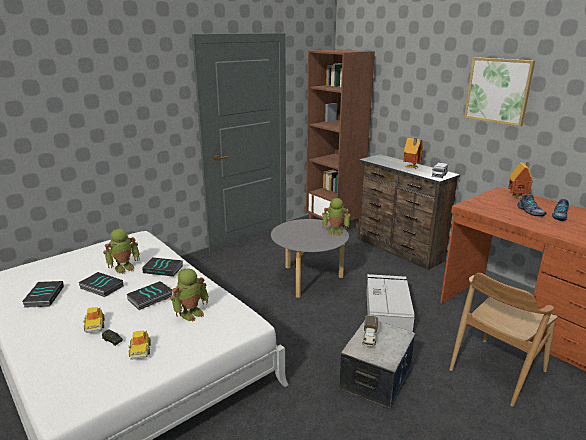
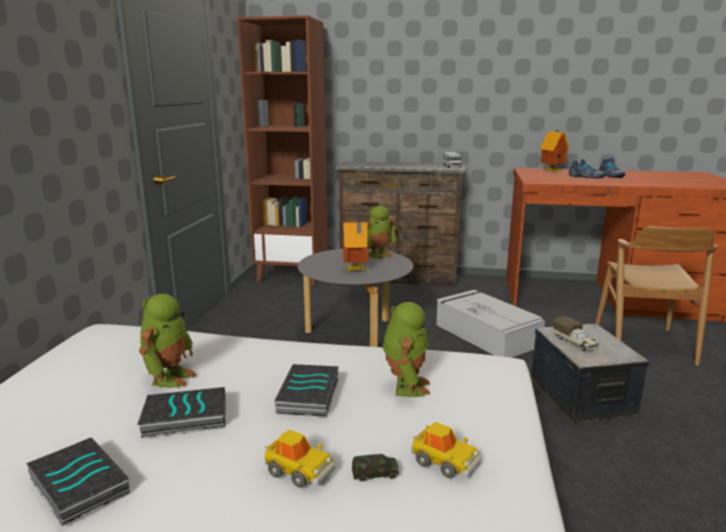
camera: 40 degrees left, 5 degrees down
book [142,257,183,277] -> none
toy house [403,138,423,169] -> toy house moved to [343,221,368,271]
picture [464,57,535,126] -> none

